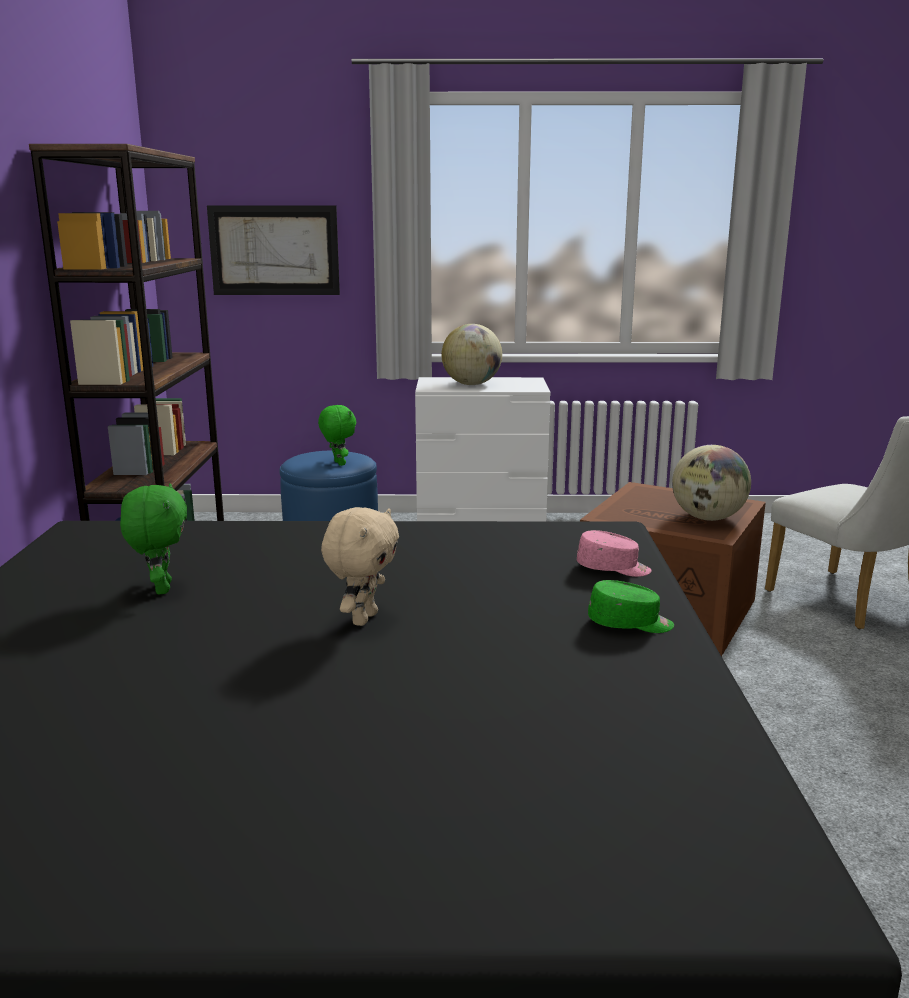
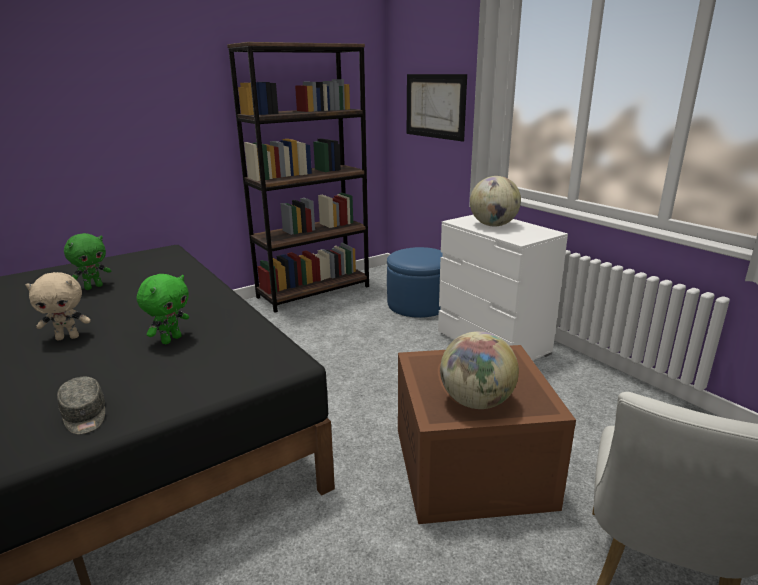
camera: 55 degrees right, 5 degrees up
green plush toy [318,405,356,466] -> green plush toy moved to [137,274,189,344]
pink cap [577,530,652,577] -> none
green cap [588,580,674,633] -> grey cap [57,377,105,435]

